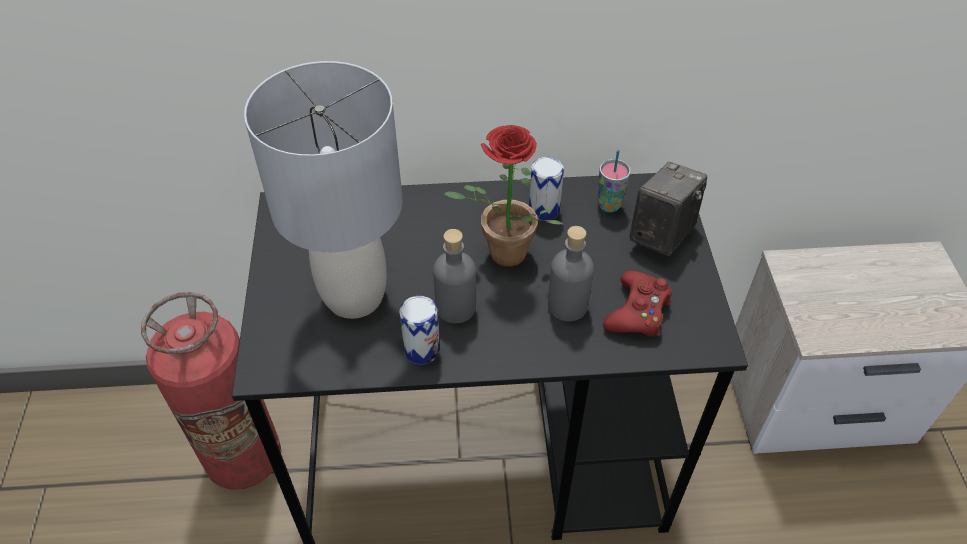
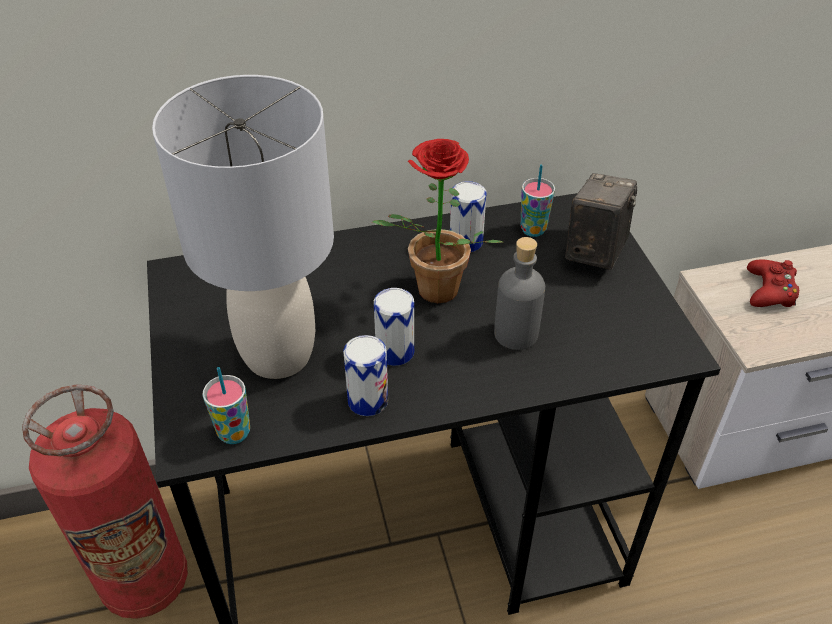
camera: 10 degrees left, 5 degrees down
grey bottle [433,229,476,324] -> can [374,288,414,366]
red game controller [603,271,672,337] -> red game controller moved to [747,260,799,307]
none -> cup [203,367,250,444]

